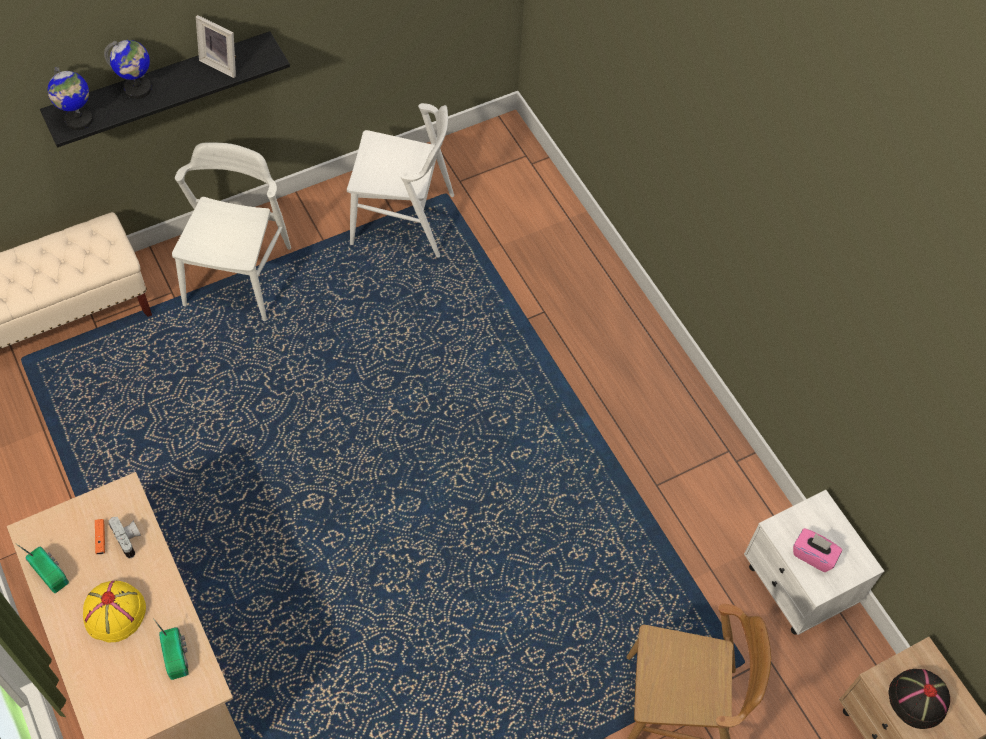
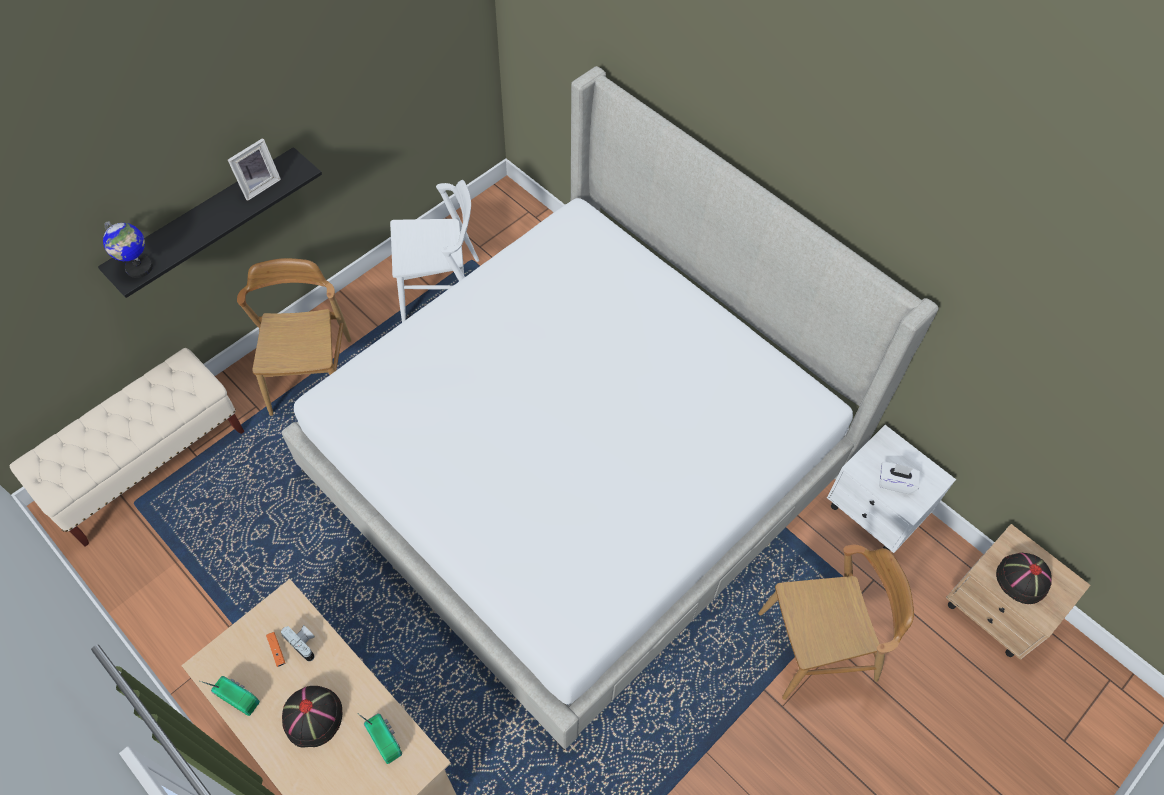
camera: 15 degrees left, 0 degrees up
yellow hat [83,581,146,642] -> black hat [282,686,342,748]
globe [104,40,152,99] -> none
white chair [172,142,291,321] -> brown chair [237,258,352,416]
picture frame [196,15,236,78] -> picture frame turned 60 degrees counterclockwise [228,138,281,201]
pink tissue box [793,528,842,572] -> white tissue box [879,462,920,494]
none -> bed [281,66,939,750]

